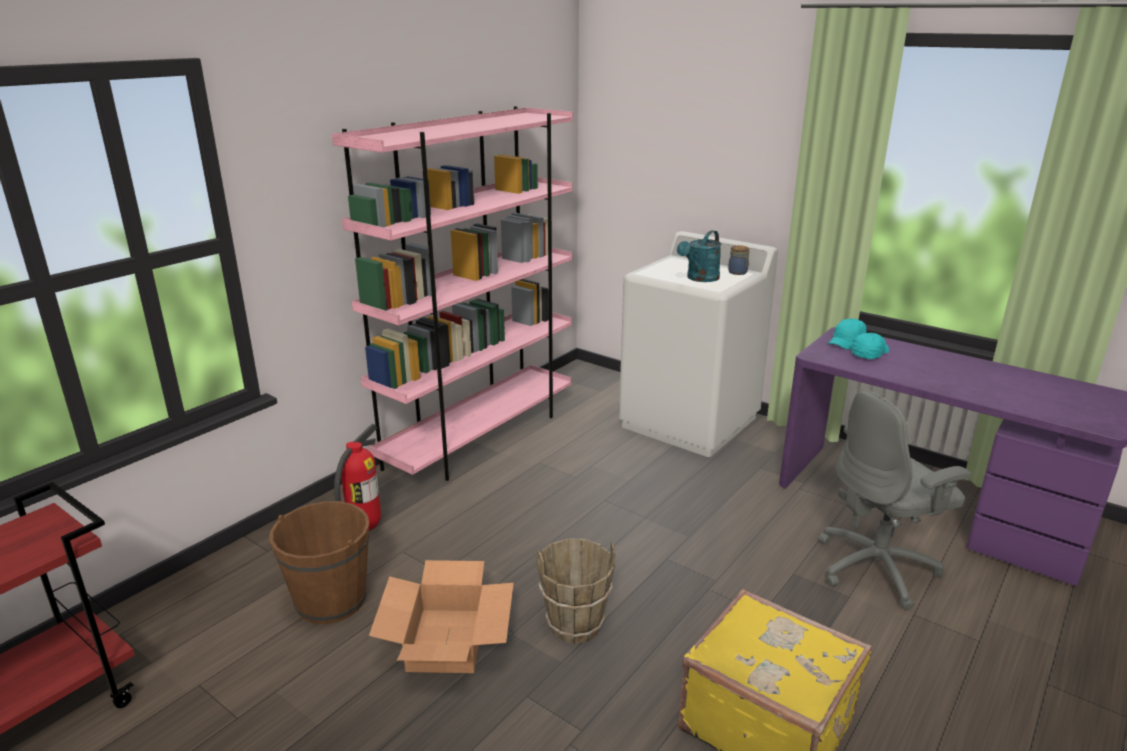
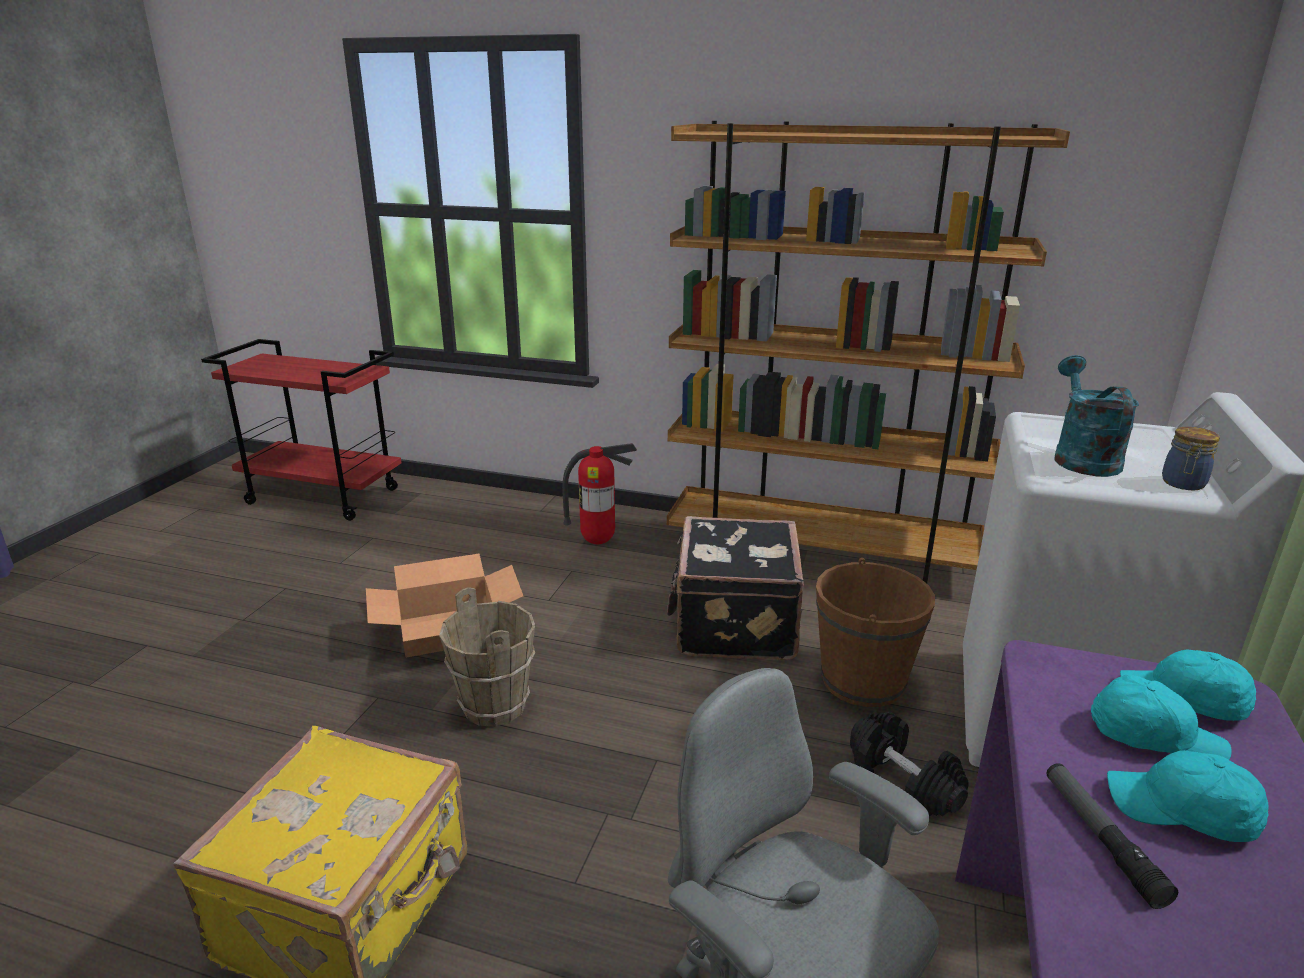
camera: 70 degrees right, 0 degrees up
brown bucket [269,501,369,624] -> brown bucket moved to [816,558,935,707]
pink bookcase [332,106,573,481] -> brown bookcase [667,121,1070,583]
turquoise watering can [677,230,721,282] -> turquoise watering can turned 75 degrees clockwise [1054,355,1139,477]
none -> black suitcase [667,516,804,660]
none -> black dumbbell [850,712,969,816]
none -> flashlight [1047,763,1178,909]
none -> turquoise cap [1107,750,1269,842]

